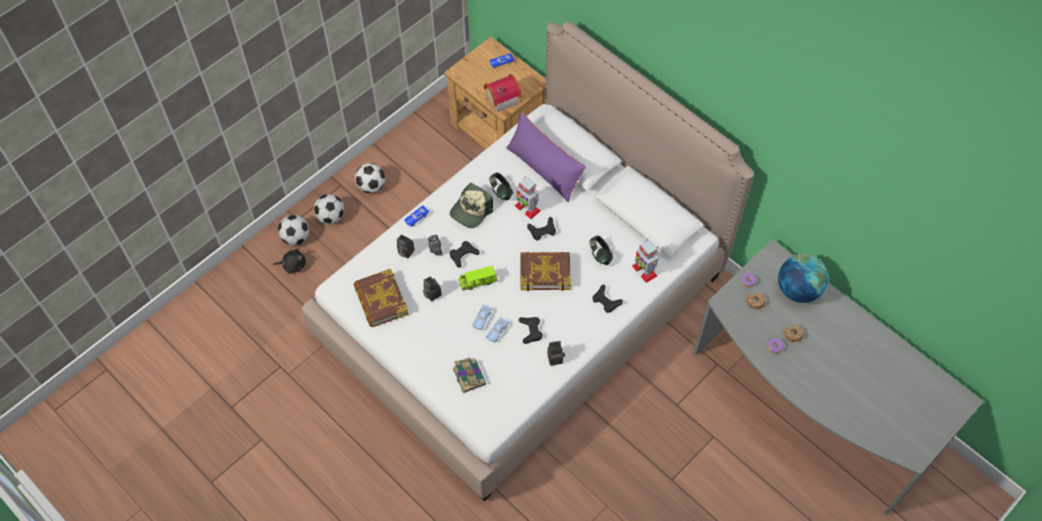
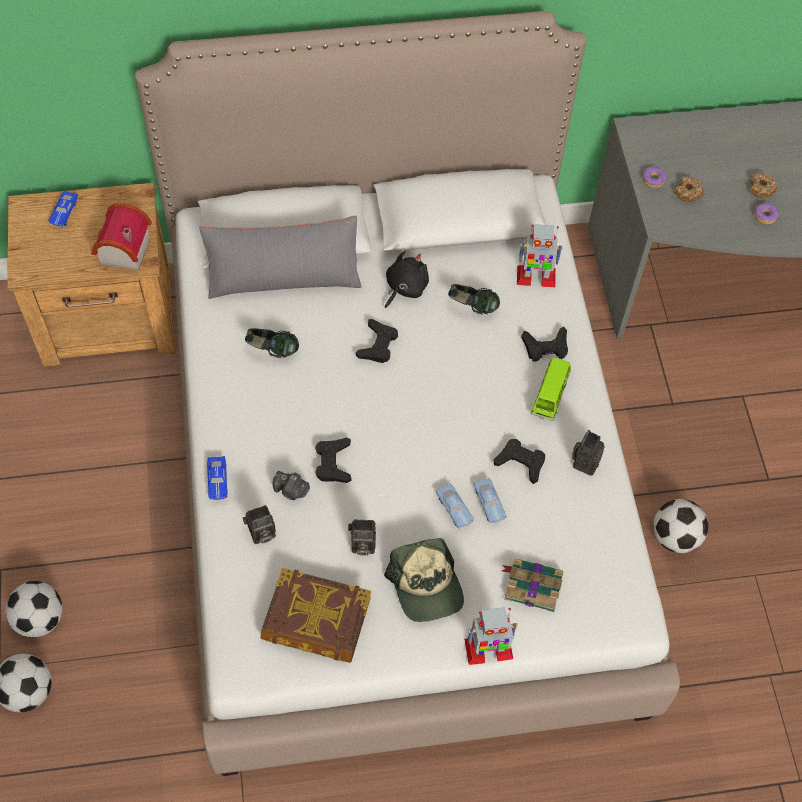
camera: 55 degrees left, 0 degrees up
black plush toy [273,249,306,274] -> black plush toy moved to [385,251,429,309]
football [355,163,385,193] -> football moved to [653,499,708,553]
cap [450,183,493,228] -> cap moved to [384,538,464,622]
green toy car [458,266,498,290] -> green toy car moved to [531,357,571,421]
purple pillow [506,112,586,203] -> grey pillow [199,216,361,299]
toy robot [514,176,541,219] -> toy robot moved to [464,607,518,665]
book [520,252,571,291] -> none
globe [778,254,828,303] -> none

